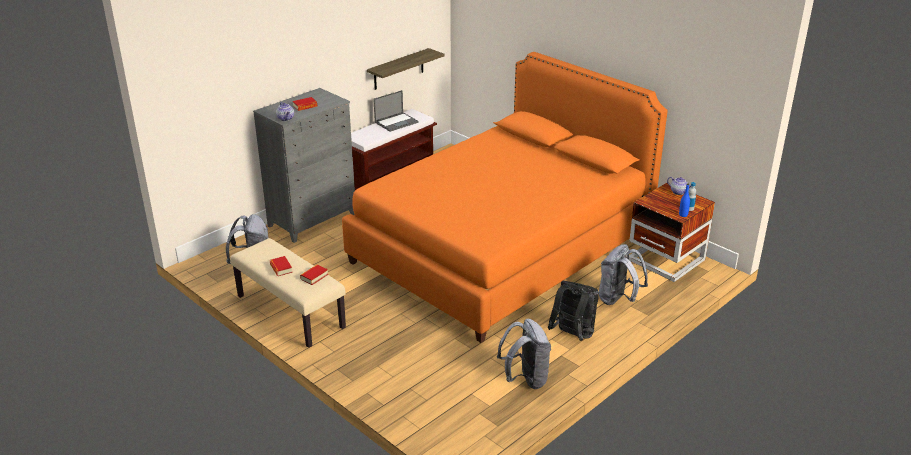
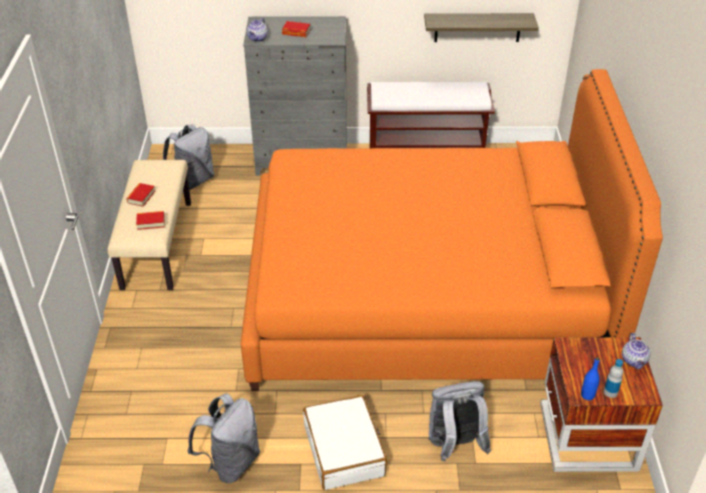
camera: 45 degrees right, 10 degrees up
laptop [373,90,419,132] -> none
black backpack [548,281,599,341] -> white suitcase [303,395,387,490]

